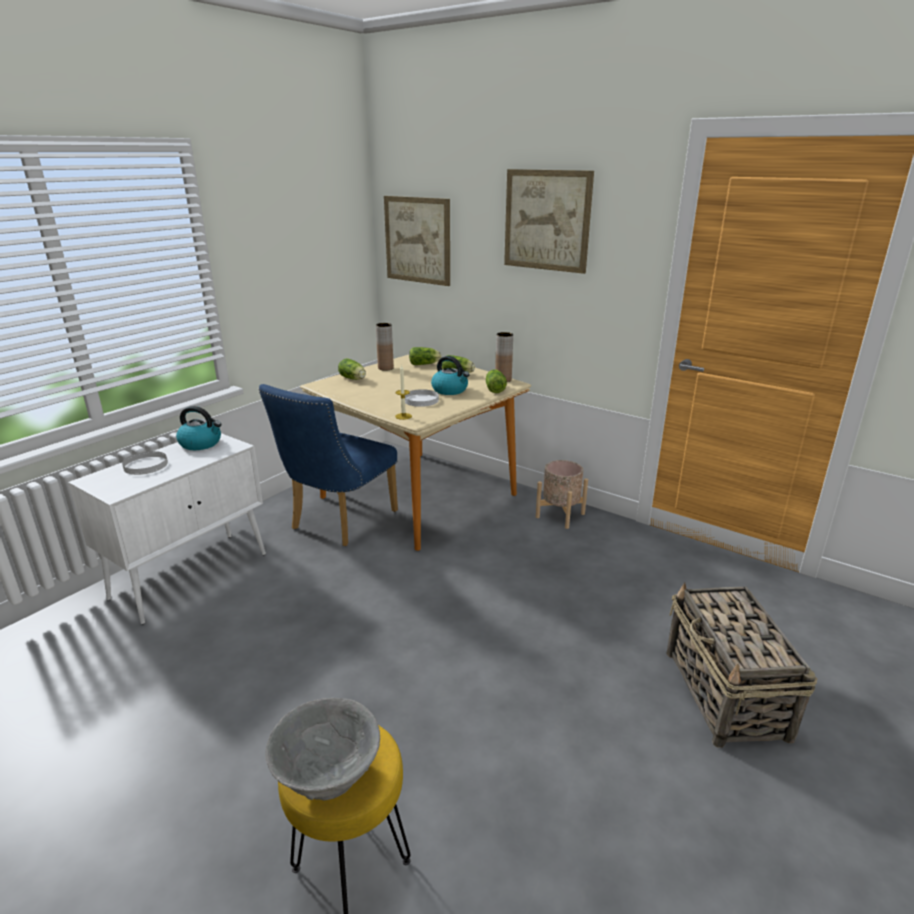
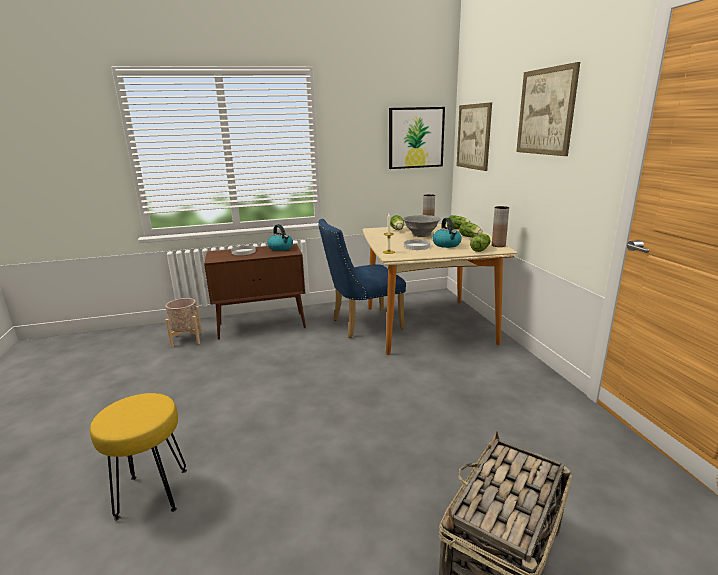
camera: 40 degrees right, 5 degrees down
white cabinet [68,433,266,624] -> brown cabinet [204,244,306,340]
grey bowl [265,698,380,801] -> grey bowl moved to [403,215,441,237]
beige planter [536,460,588,529] -> beige planter moved to [165,298,203,348]
none -> picture [389,107,445,169]

